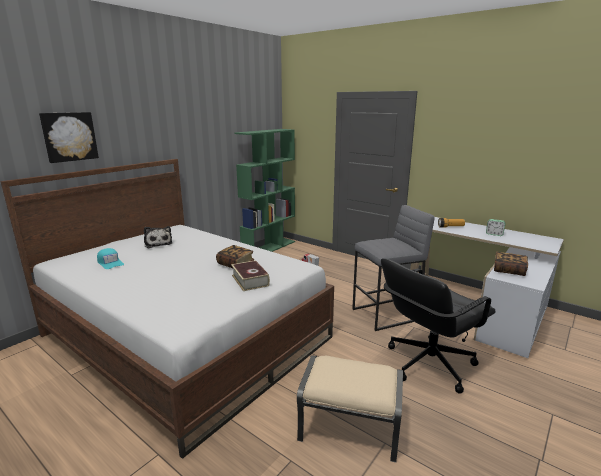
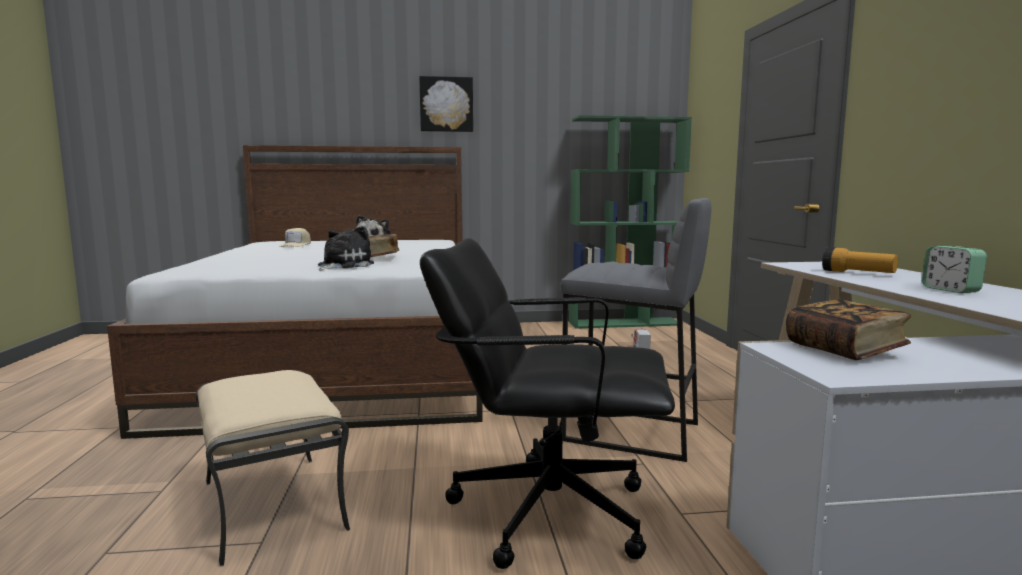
camera: 45 degrees right, 10 degrees down
picture [39,112,99,163] -> picture moved to [419,76,473,132]
turquoise cap [97,248,124,269] -> beige cap [279,228,311,247]
book [231,260,270,291] -> plush toy [318,226,374,270]

